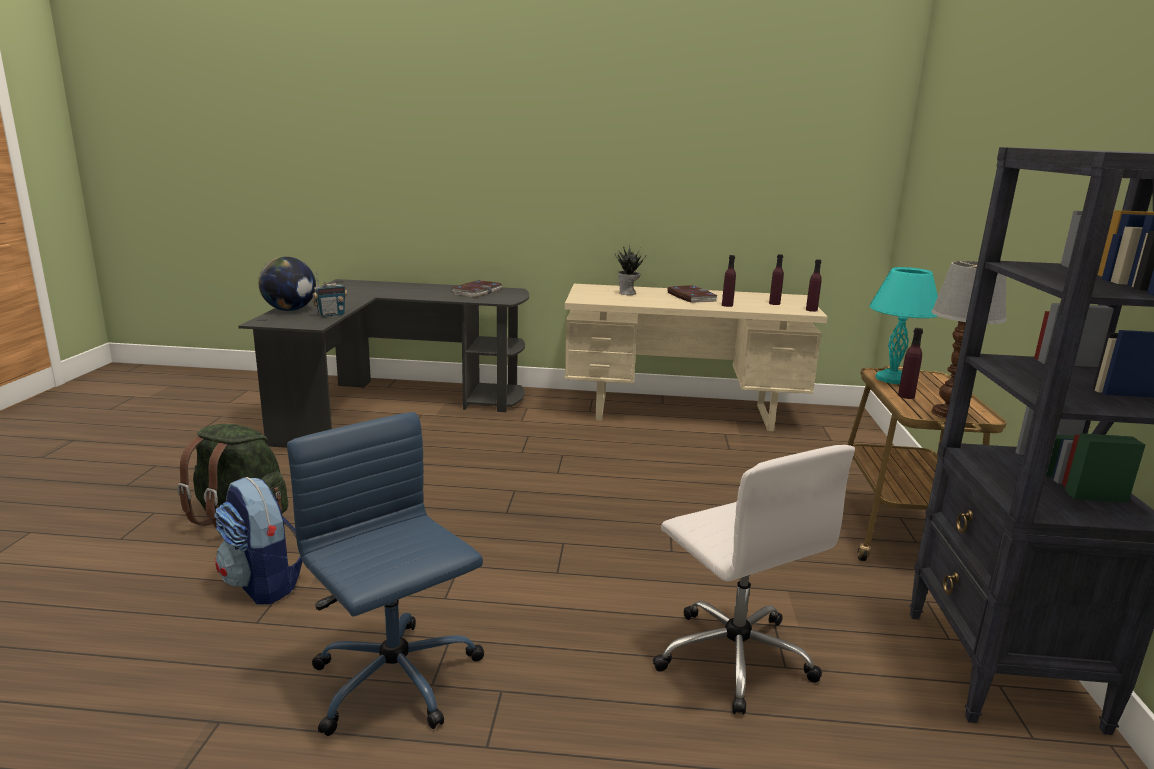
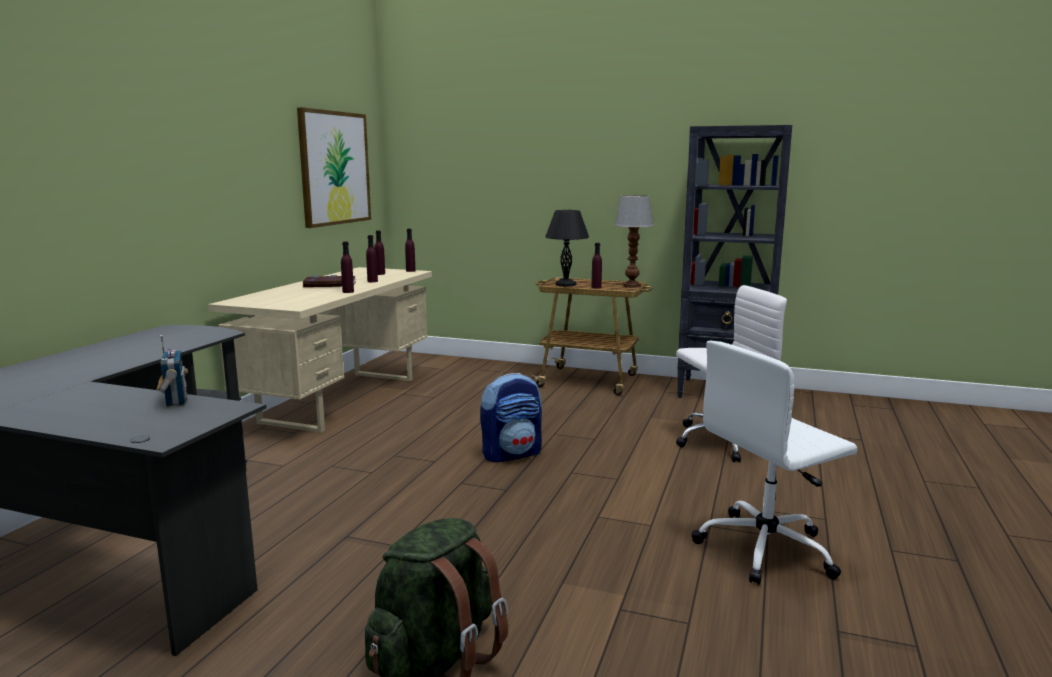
camera: 75 degrees left, 5 degrees down
backpack [214,477,303,604] -> backpack moved to [480,373,542,462]
globe [258,257,316,311] -> none
blue office chair [287,412,485,736] -> white office chair [691,341,857,585]
book [451,280,502,297] -> none
potted plant [615,245,647,295] -> none
turquoise table lamp [869,267,938,384] -> black table lamp [545,210,589,286]
none -> picture [297,107,371,228]
none -> purple bottle [341,241,354,293]

